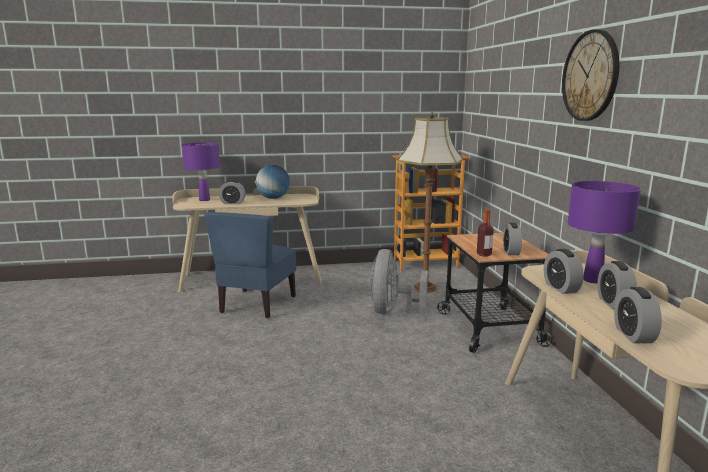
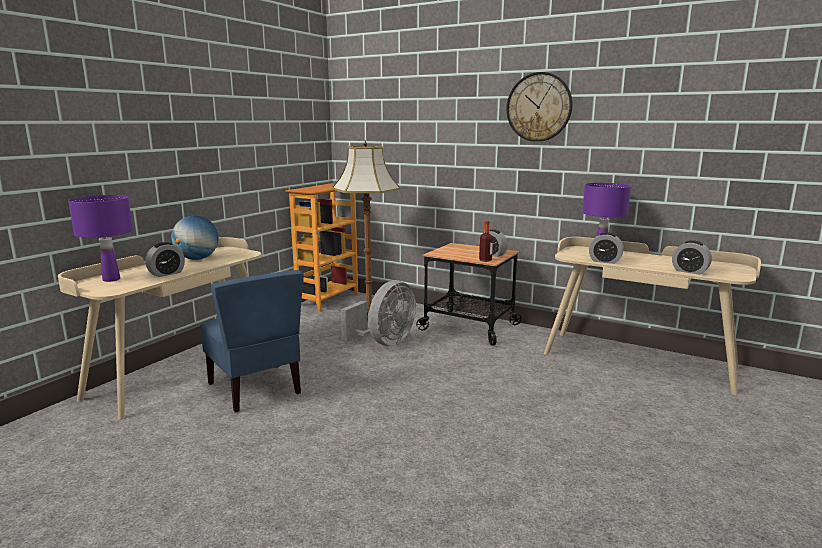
camera: 50 degrees left, 0 degrees up
grey fan [370,249,428,314] -> grey fan turned 105 degrees counterclockwise [341,280,416,346]
alarm clock [597,261,637,309] -> none

